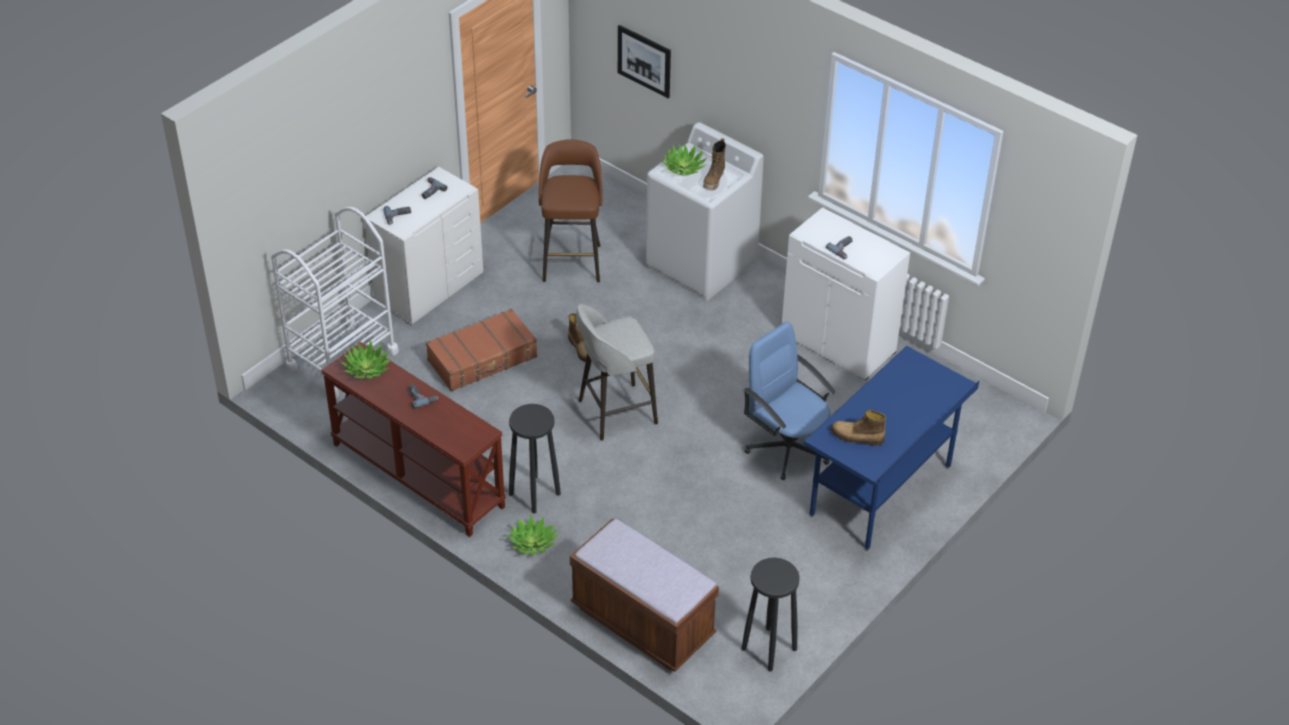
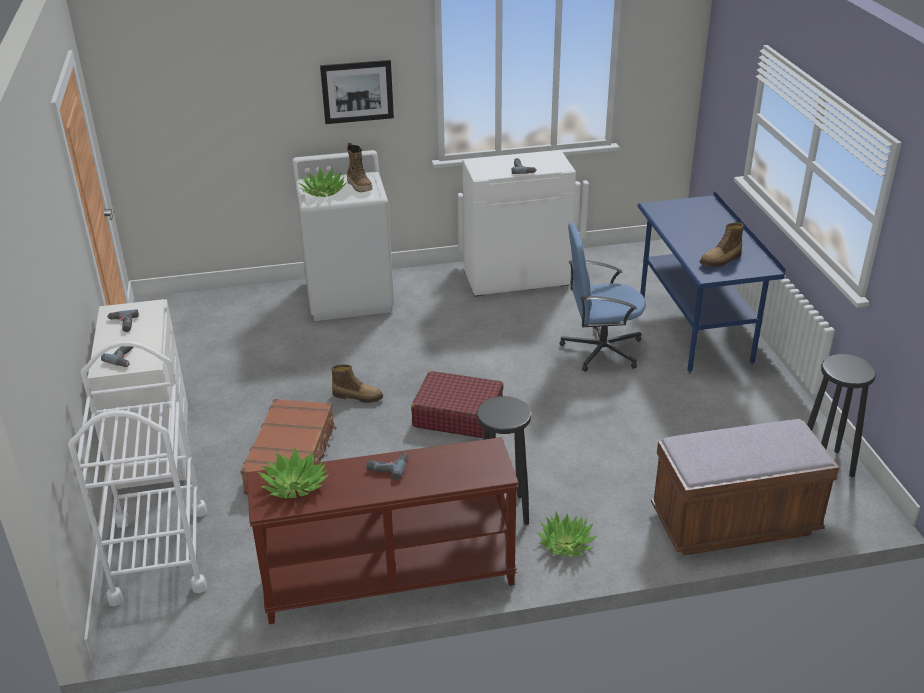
camera: 50 degrees left, 10 degrees down
brown stool [539,139,603,282] -> none
grey stool [576,304,658,441] -> red suitcase [411,371,503,438]
picture [618,25,671,98] -> picture moved to [320,60,394,124]

